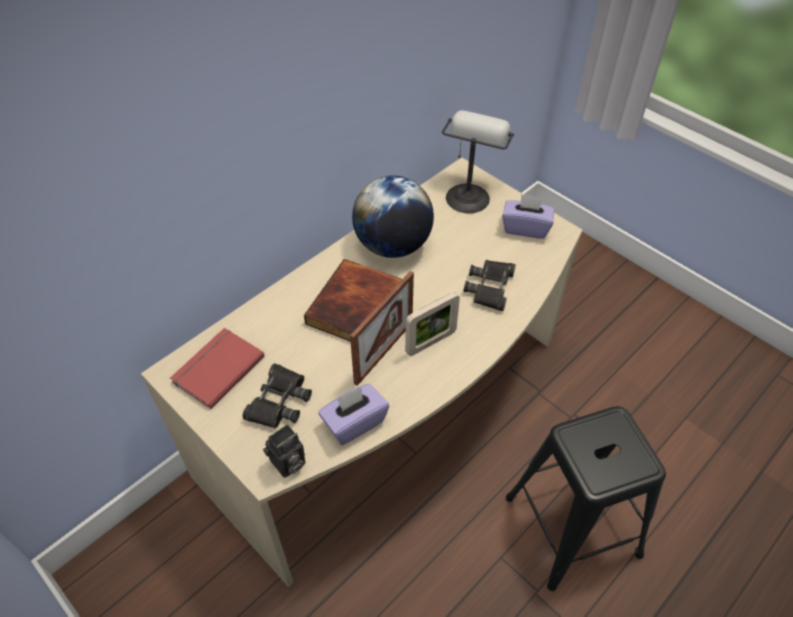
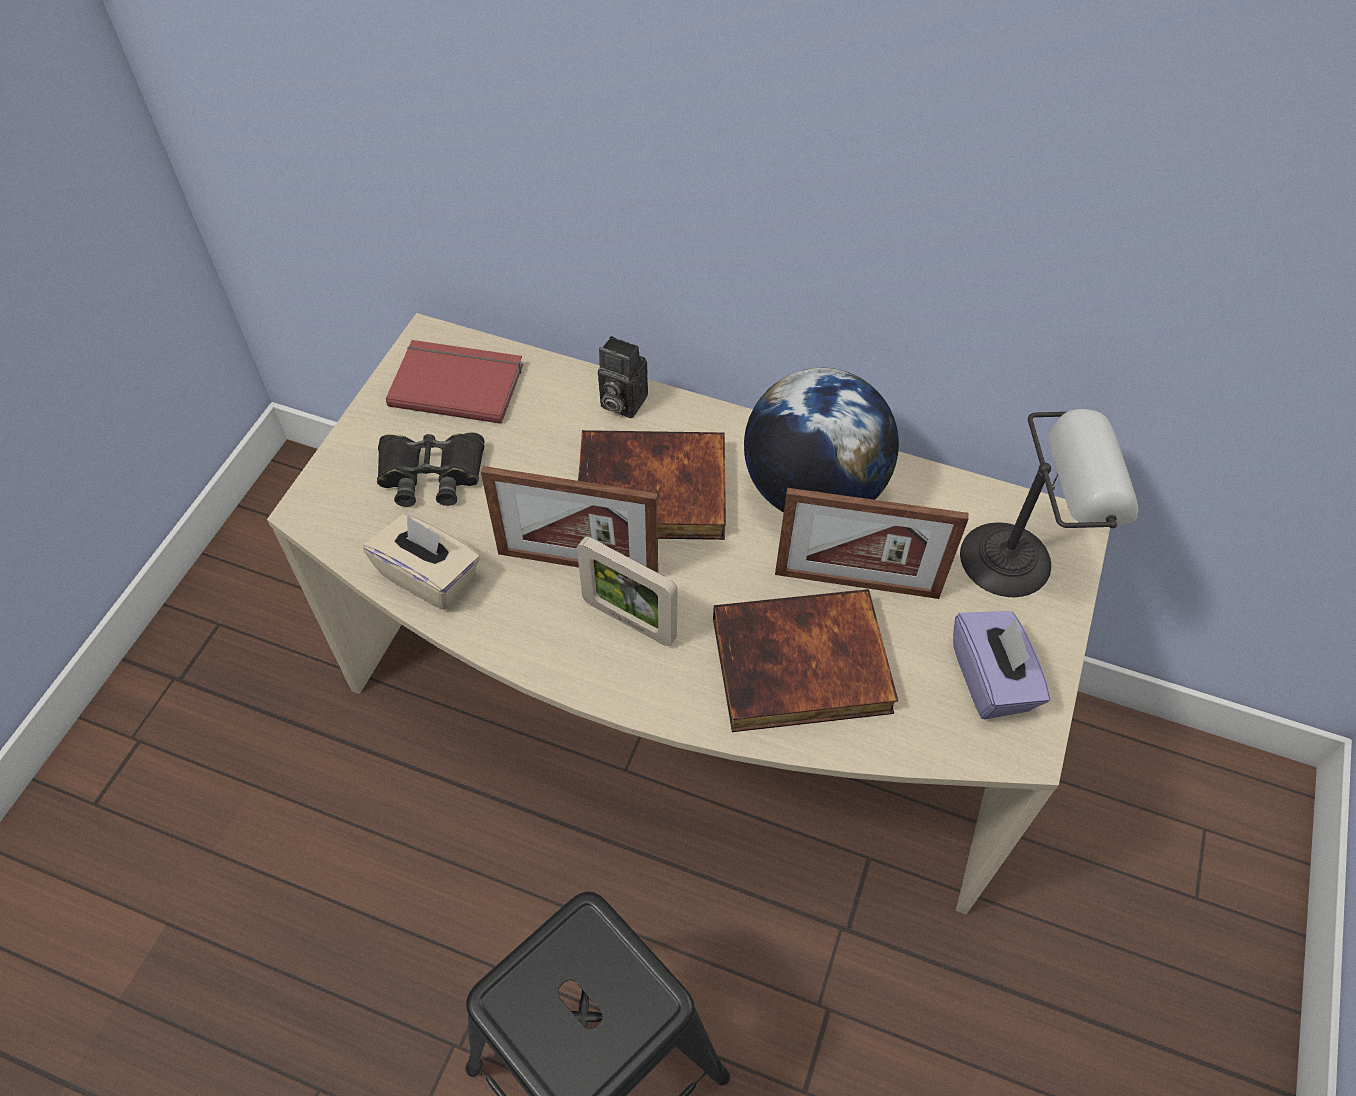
camera: 65 degrees right, 5 degrees up
camera [263,424,305,478] -> camera moved to [598,336,648,418]
purple tissue box [318,384,389,445] -> beige tissue box [363,514,480,610]
black binoculars [464,260,516,311] -> book [713,589,898,732]
none -> picture frame [775,488,969,599]

